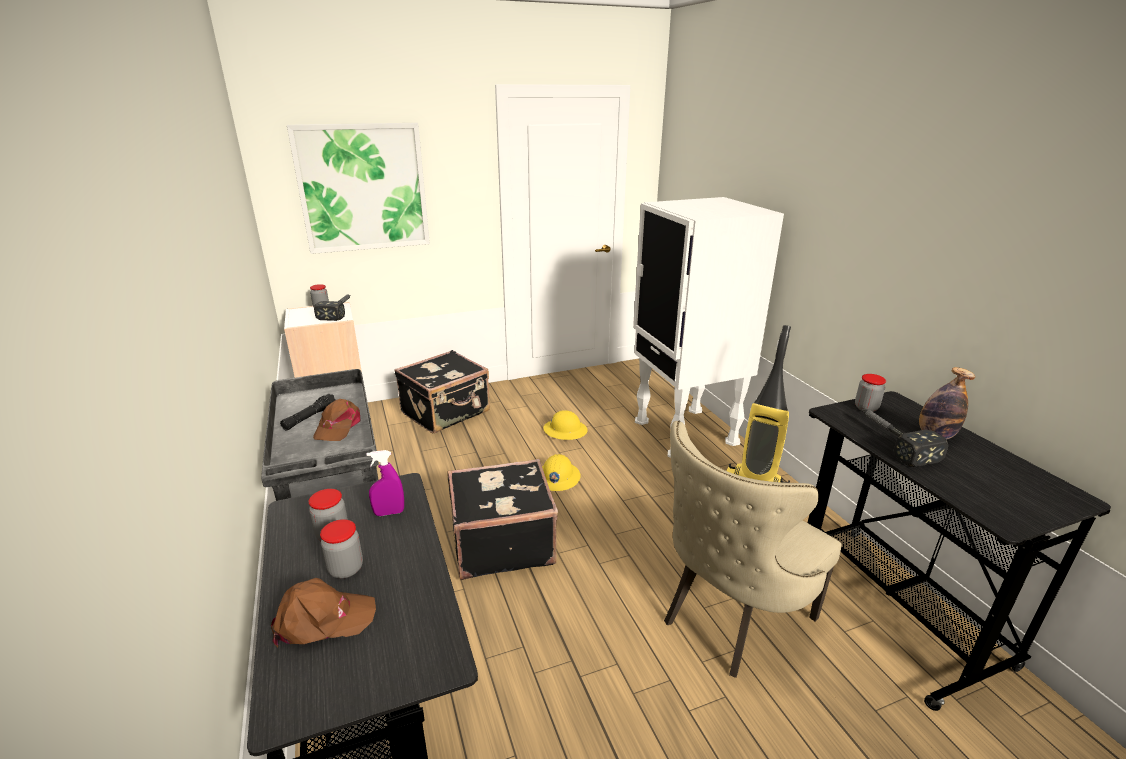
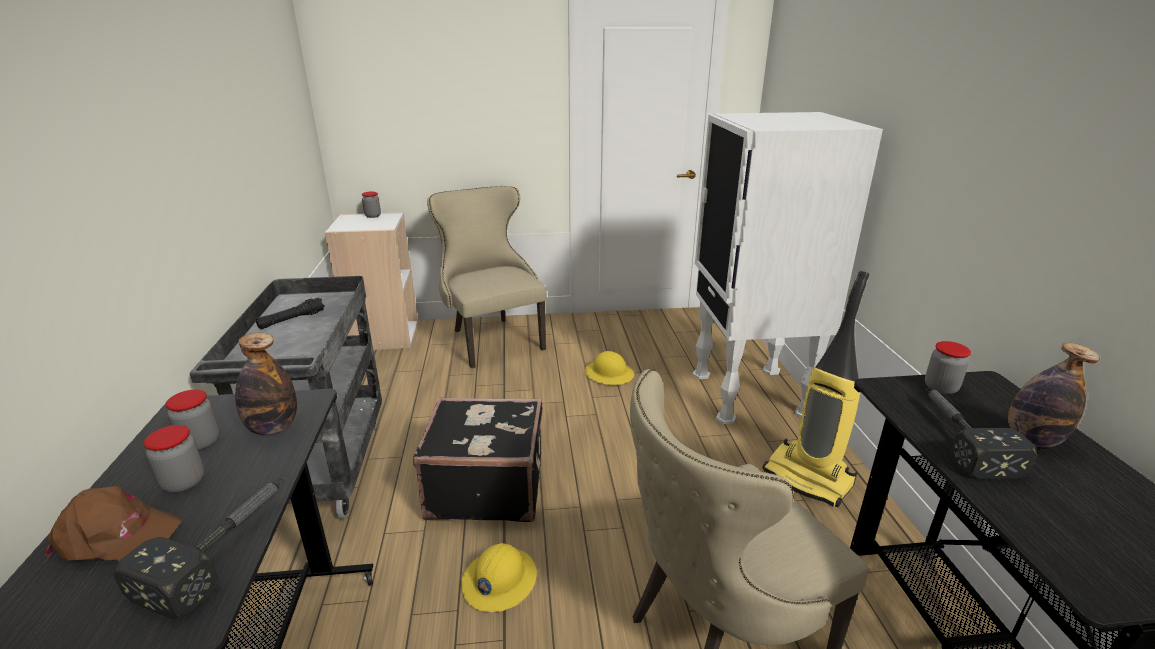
camera: 15 degrees right, 0 degrees up
picture [287,123,430,254] -> none
brown cap [313,399,361,441] -> none
hammer [314,294,351,321] -> hammer moved to [114,479,284,619]
purple spray bottle [367,450,404,516] -> bottle [235,333,297,436]
black suitcase [394,350,490,434] -> beige chair [427,186,547,368]
yellow hard hat [542,454,581,491] -> yellow hard hat moved to [462,543,537,612]

